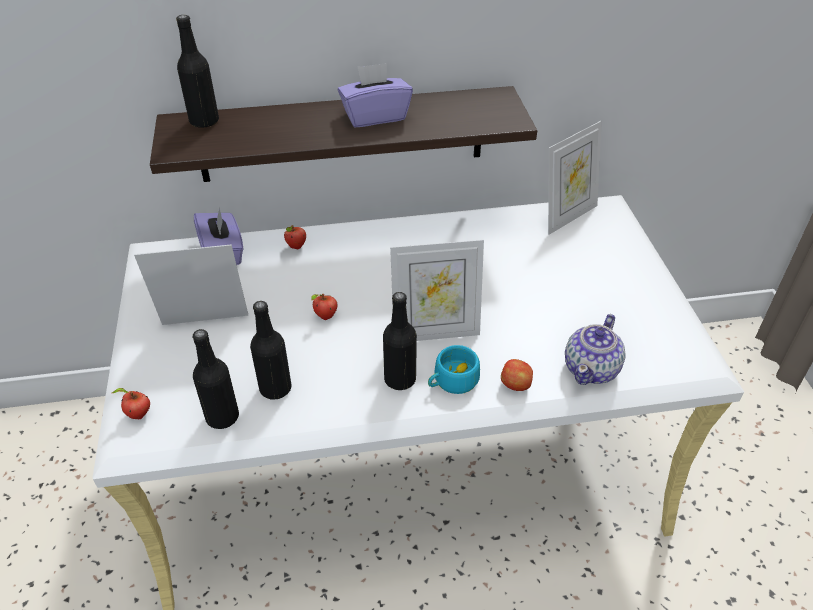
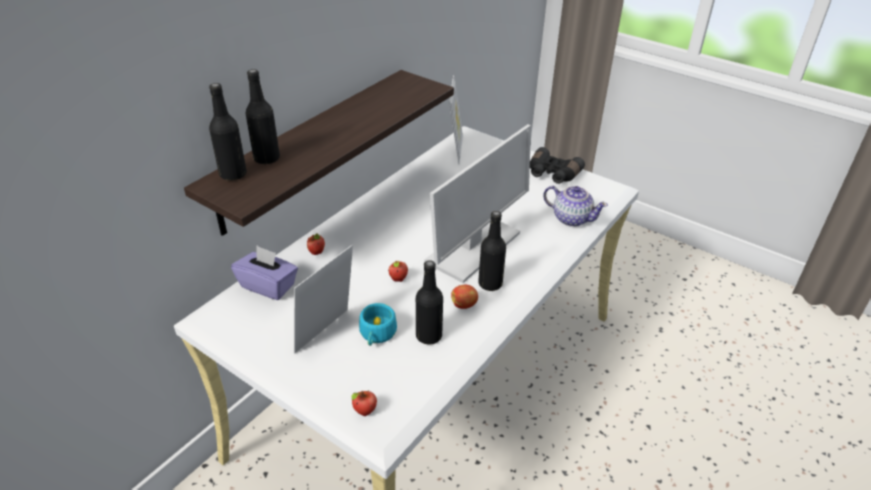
camera: 45 degrees left, 5 degrees down
black bottle [192,329,239,429] -> black bottle moved to [245,69,280,164]
purple tissue box [338,63,413,127] -> none
picture frame [390,240,484,341] -> monitor [424,124,531,283]
turquoise cup [428,345,480,394] -> turquoise cup moved to [359,303,397,346]
apple [501,359,533,391] -> apple moved to [451,285,478,309]
teapot [565,314,626,385] -> teapot turned 45 degrees counterclockwise [543,186,608,227]
none -> black binoculars [530,147,585,184]

